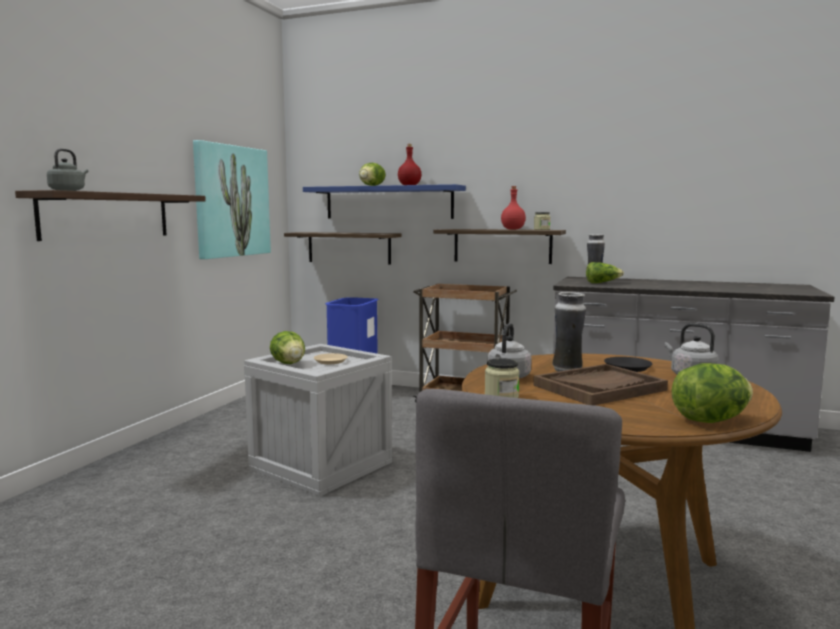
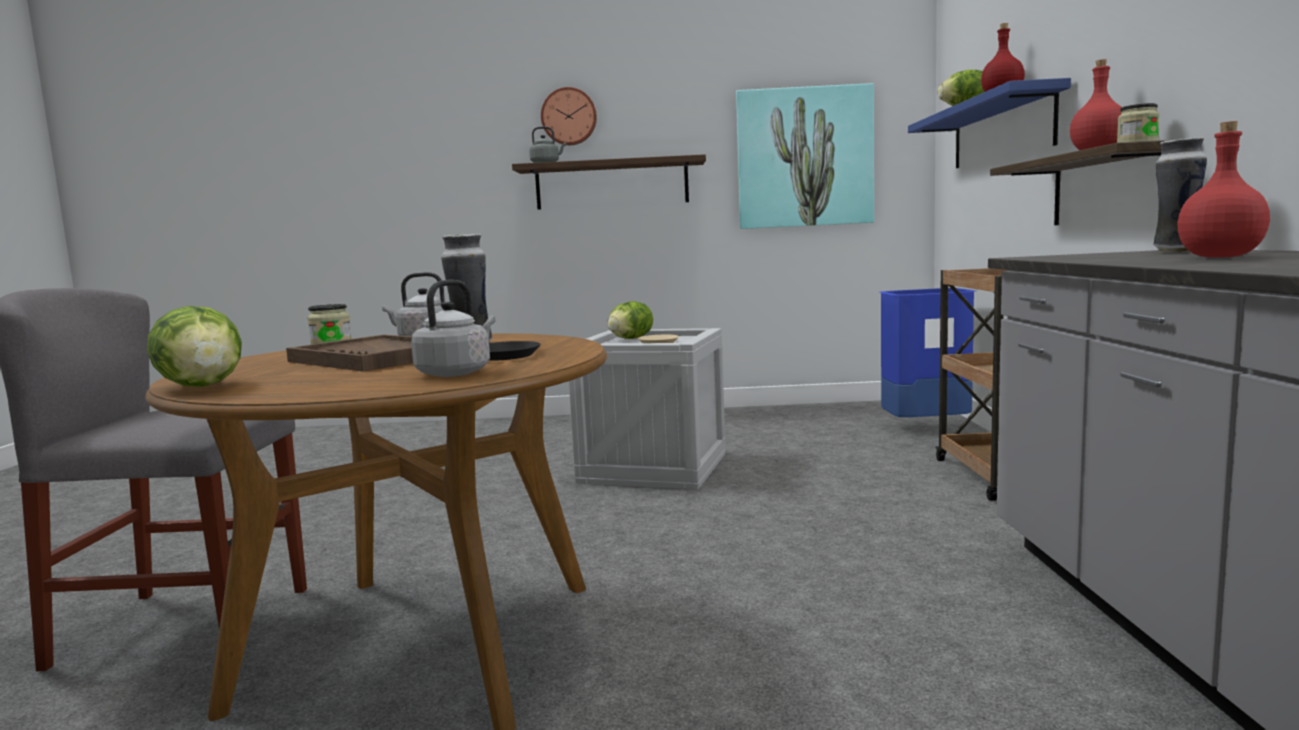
camera: 70 degrees right, 0 degrees up
shelf [284,232,402,264] -> none
lettuce [586,262,624,283] -> none
none -> wall clock [541,87,597,145]
none -> red bottle [1177,121,1270,258]

